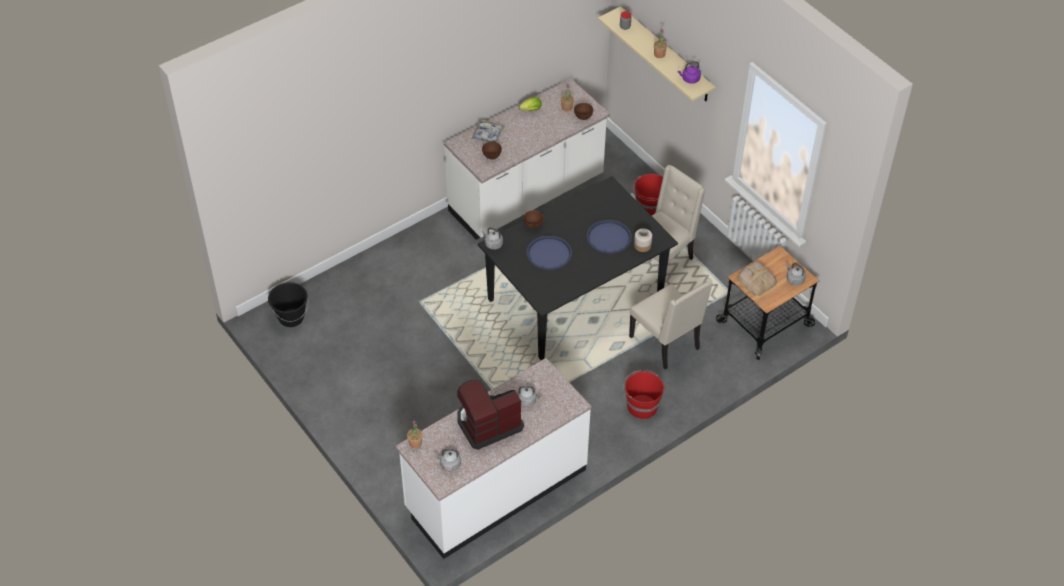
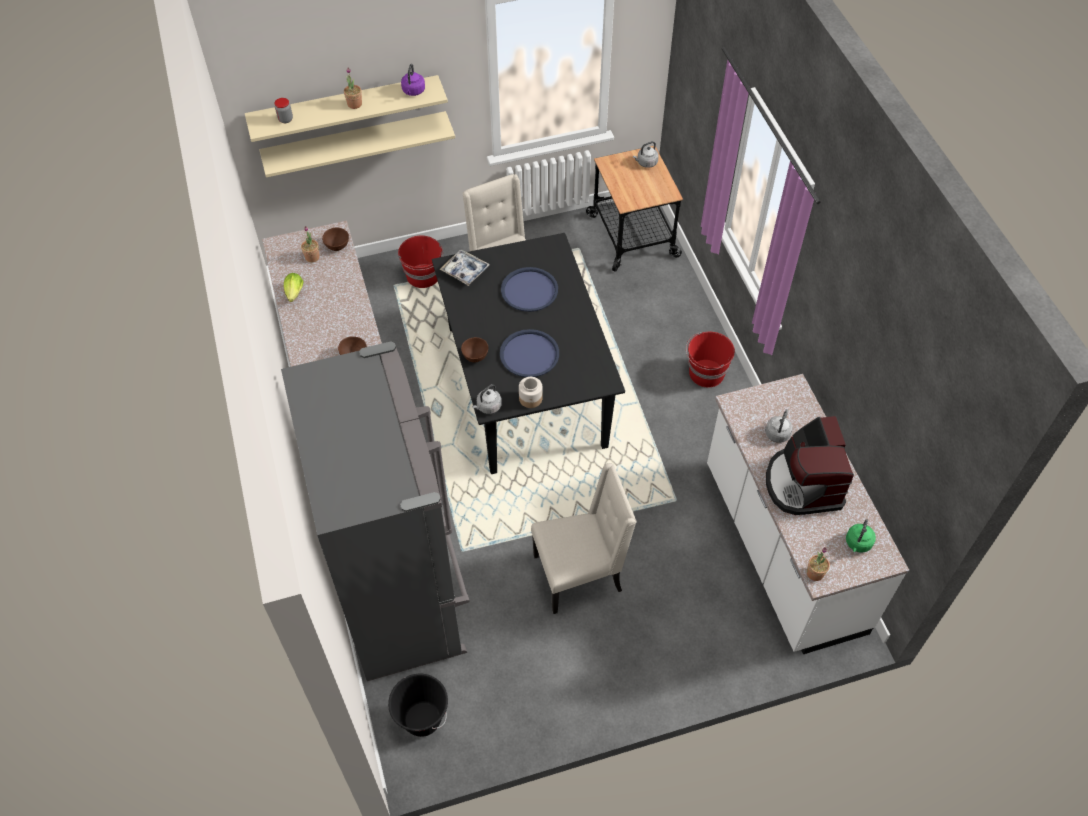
camera: 70 degrees left, 5 degrees up
grey kettle [434,449,461,472] -> green kettle [846,519,876,552]
tray [471,120,505,143] -> tray moved to [440,250,490,286]
beige chair [629,278,713,370] -> beige chair moved to [531,463,637,614]
jar [634,229,652,252] -> jar moved to [519,377,543,408]
bread [737,262,777,296] -> none
none -> beige shelf [259,111,455,178]
none -> grey fridge [281,341,470,681]

